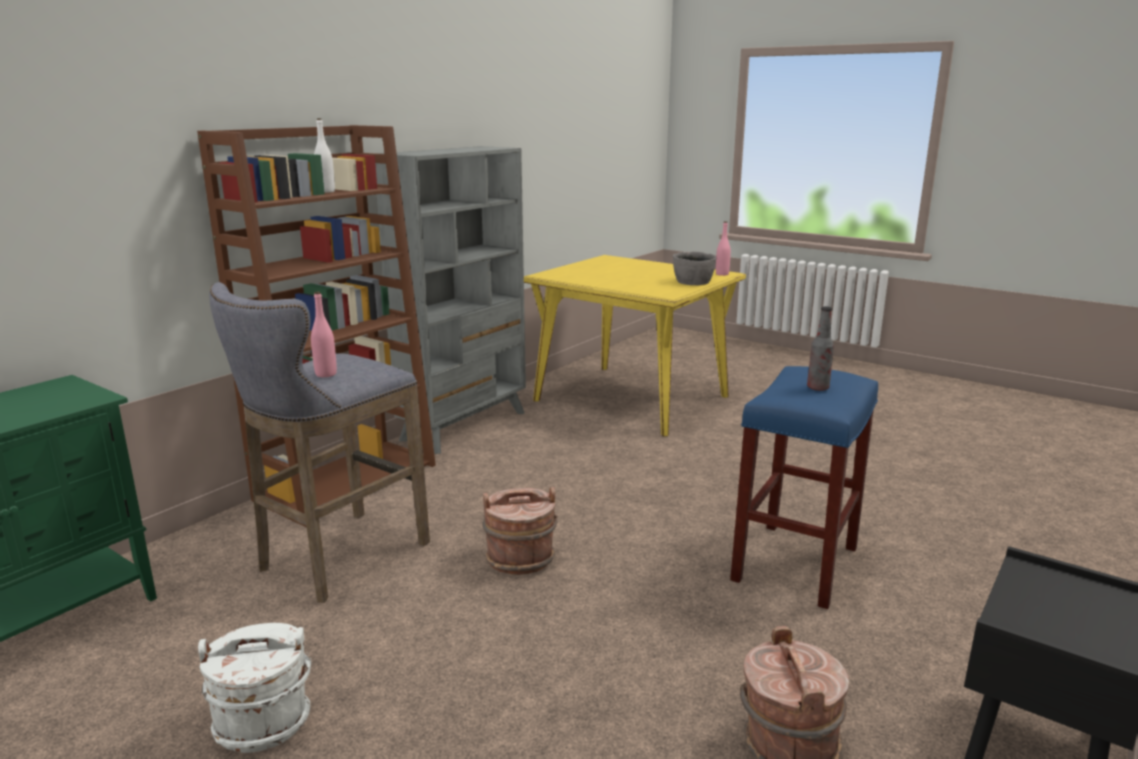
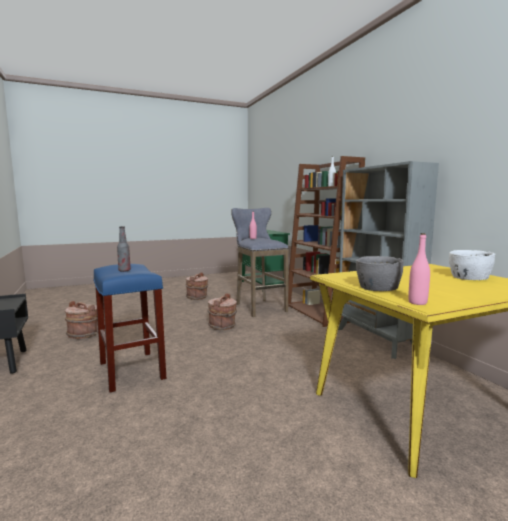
camera: 120 degrees right, 10 degrees down
white bucket [198,623,311,753] -> brown bucket [186,272,208,300]
none -> white bowl [449,250,495,280]

